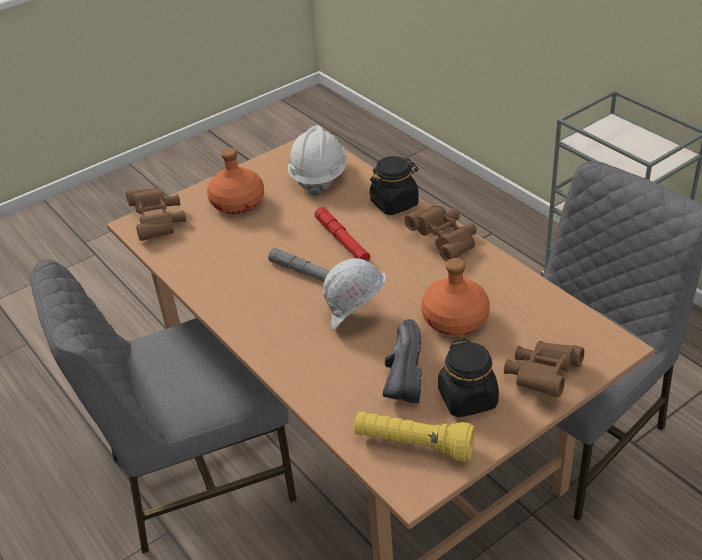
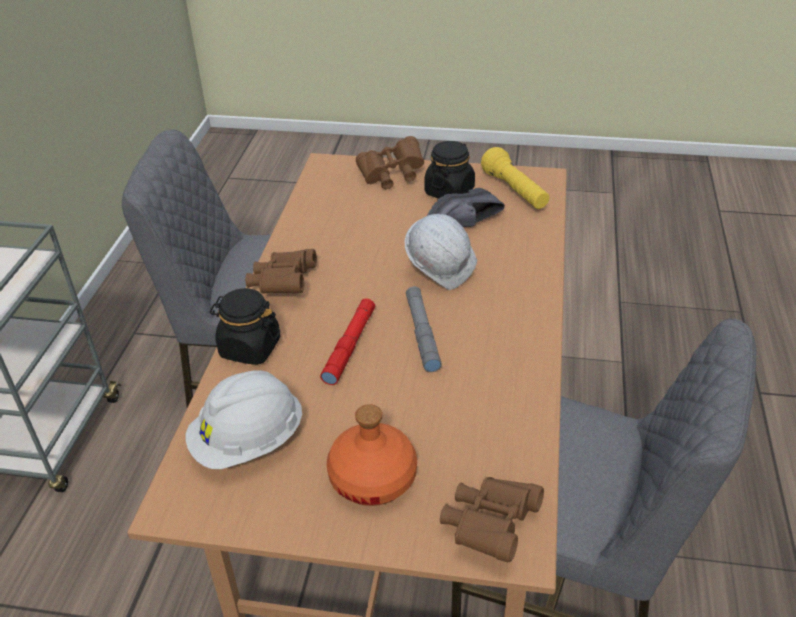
camera: 135 degrees left, 0 degrees up
orange bottle [421,258,490,336] -> none

